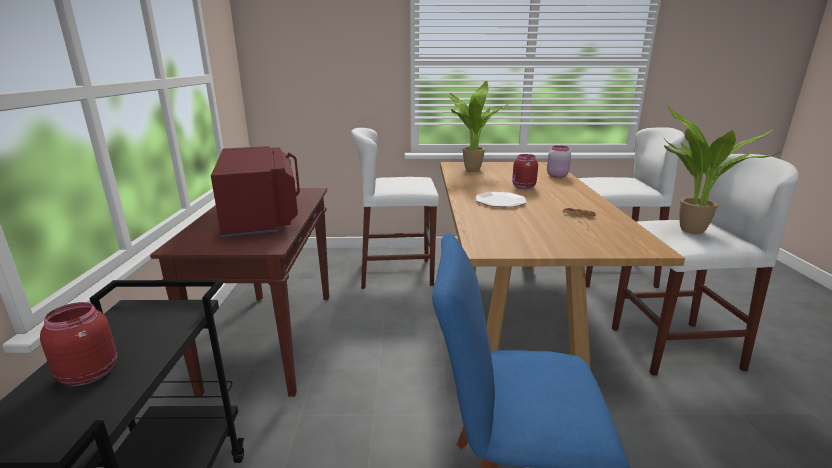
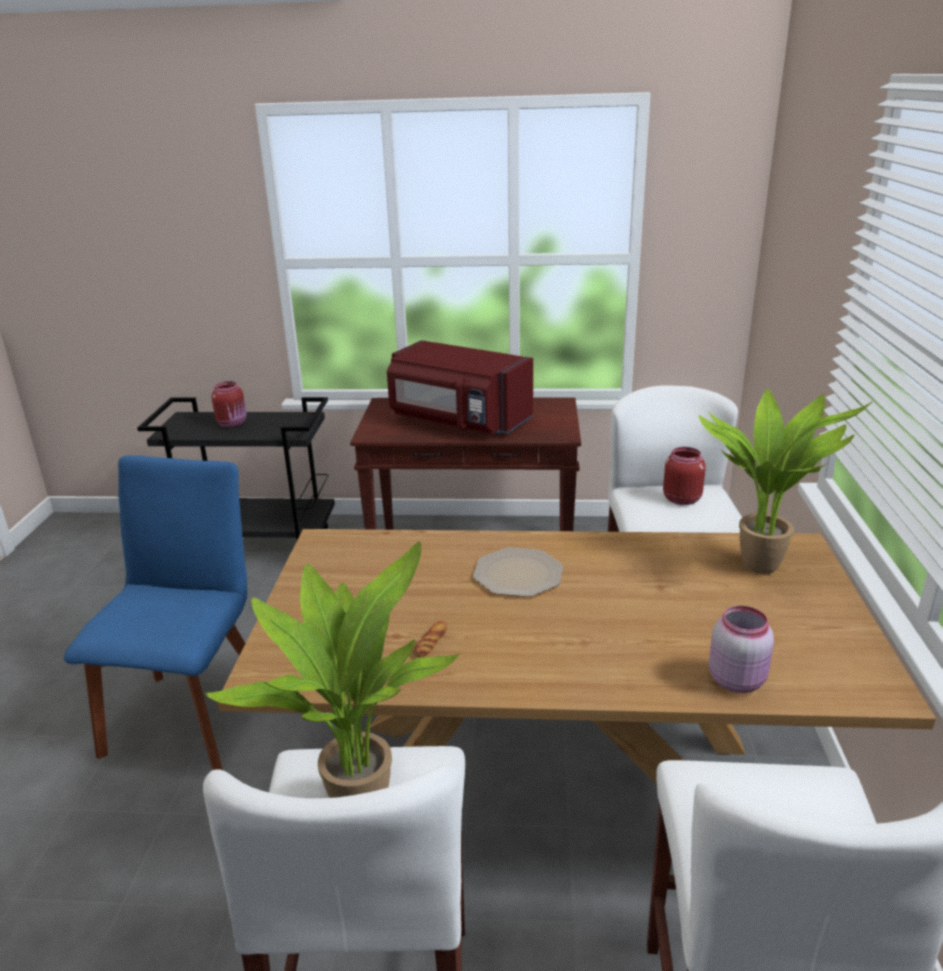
camera: 95 degrees right, 5 degrees up
red microwave [211,146,300,237] -> red microwave turned 45 degrees clockwise [387,340,533,434]
red jar [512,154,538,189] -> red jar moved to [663,447,706,505]

